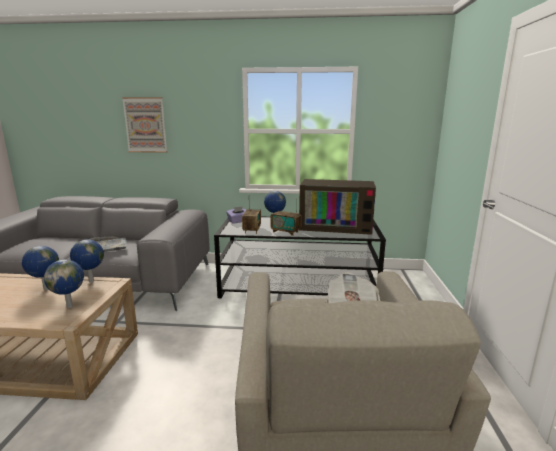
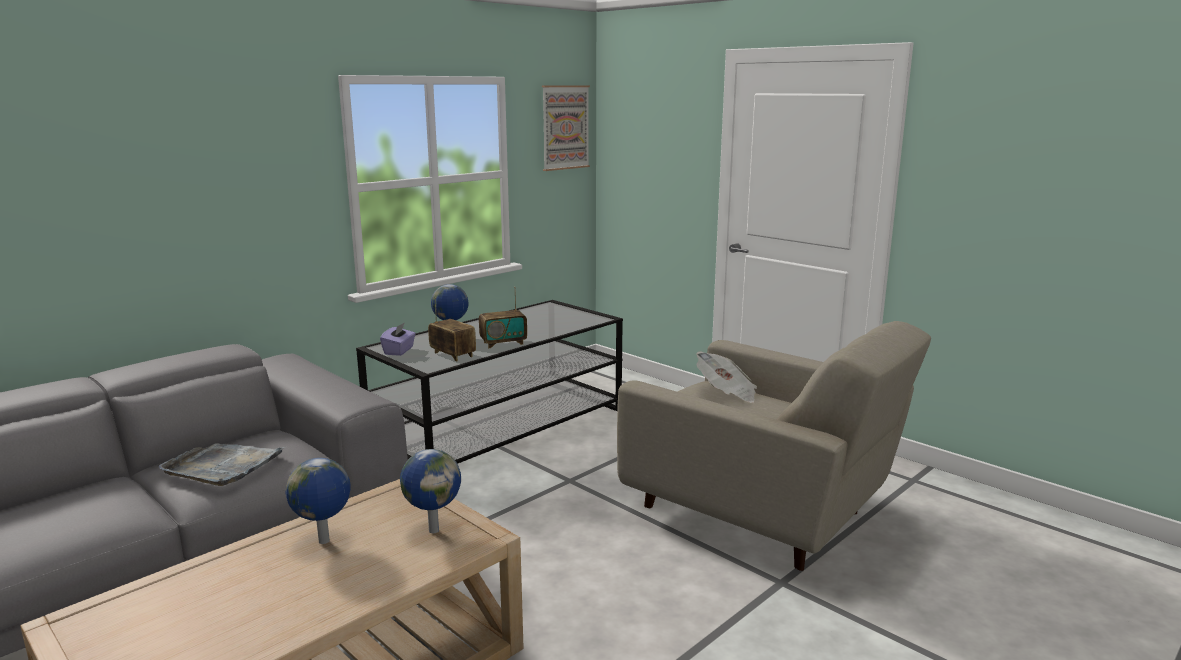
camera: 50 degrees left, 0 degrees up
globe [70,240,104,282] -> none
picture [122,97,167,153] -> picture moved to [542,85,590,171]
television [299,179,376,235] -> none

